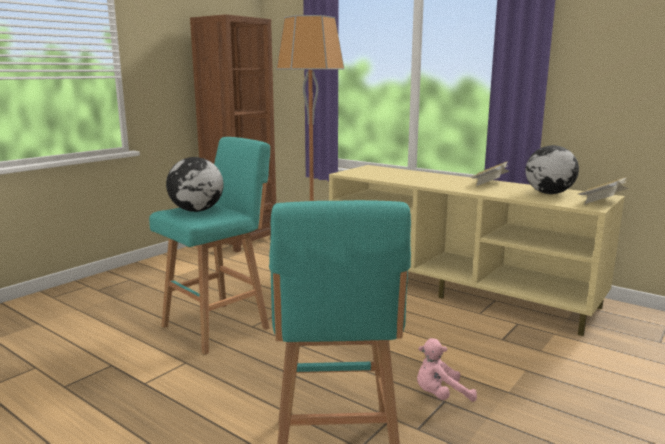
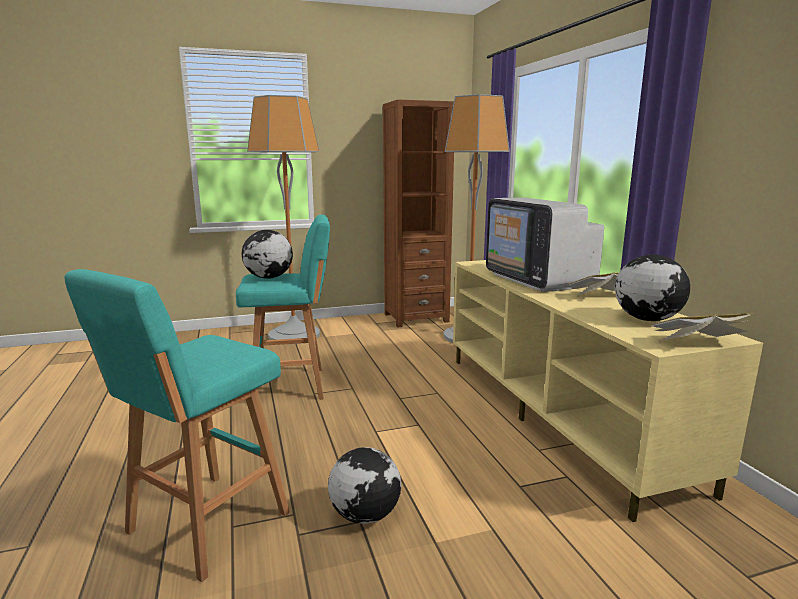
camera: 35 degrees right, 0 degrees up
pink plush toy [417,338,477,402] -> globe [328,447,401,524]
none -> floor lamp [247,95,320,344]
none -> television [486,197,604,292]

